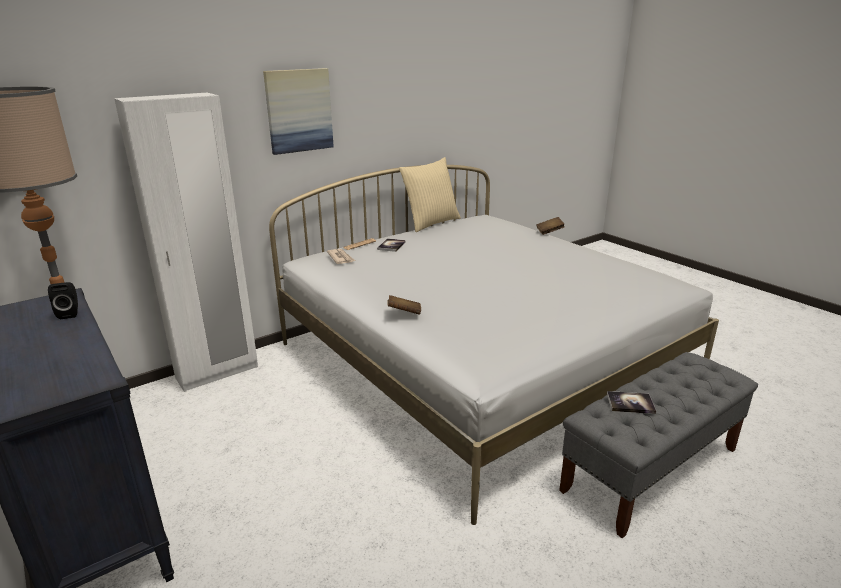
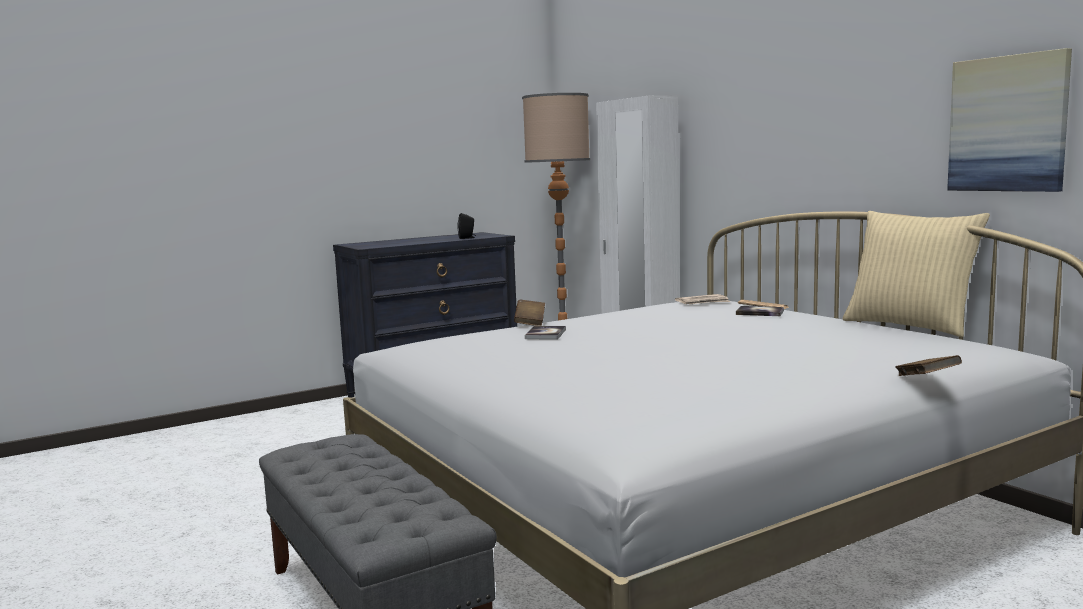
camera: 95 degrees right, 15 degrees down
picture [263,68,334,155] -> picture moved to [947,48,1072,192]
book [607,391,656,414] -> book moved to [525,326,566,339]

